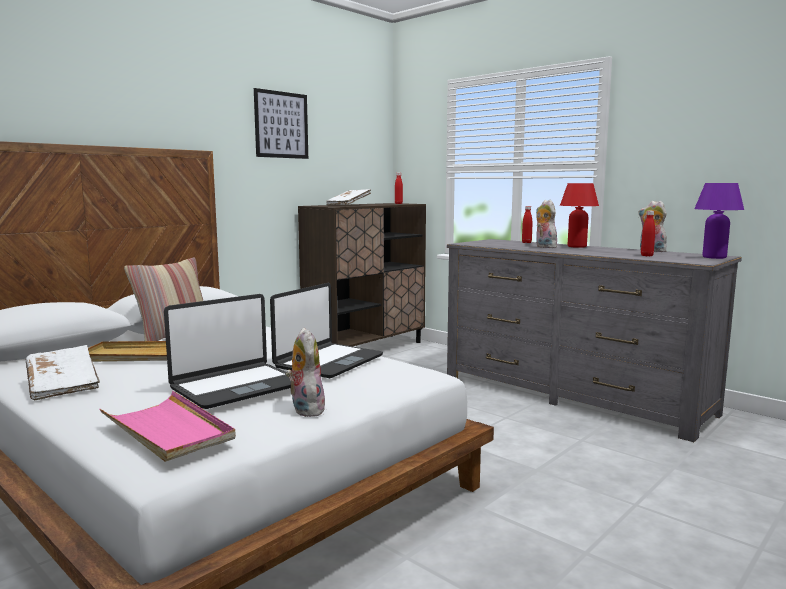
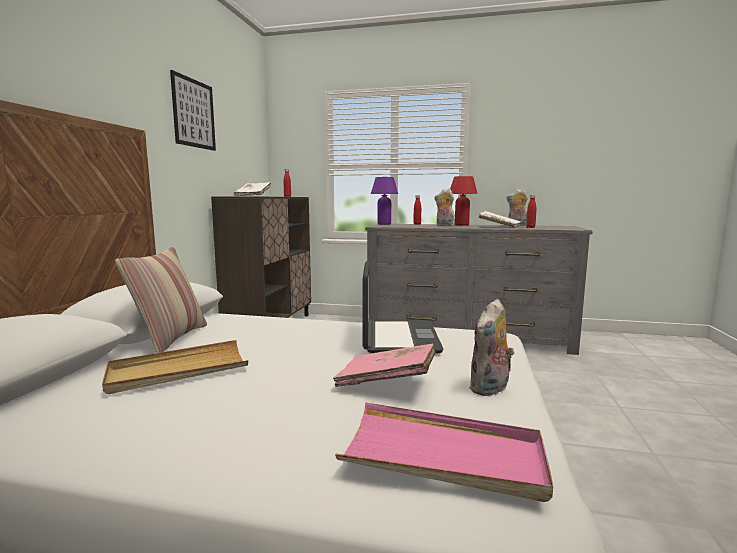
camera: 30 degrees left, 0 degrees up
white book [25,345,100,401] -> white book moved to [478,211,521,228]
laptop [164,294,291,409] -> pink book [333,344,436,387]
plush toy [286,327,325,417] -> plush toy turned 90 degrees counterclockwise [469,299,514,396]
purple table lamp [694,183,744,259] -> purple table lamp moved to [371,177,398,225]

